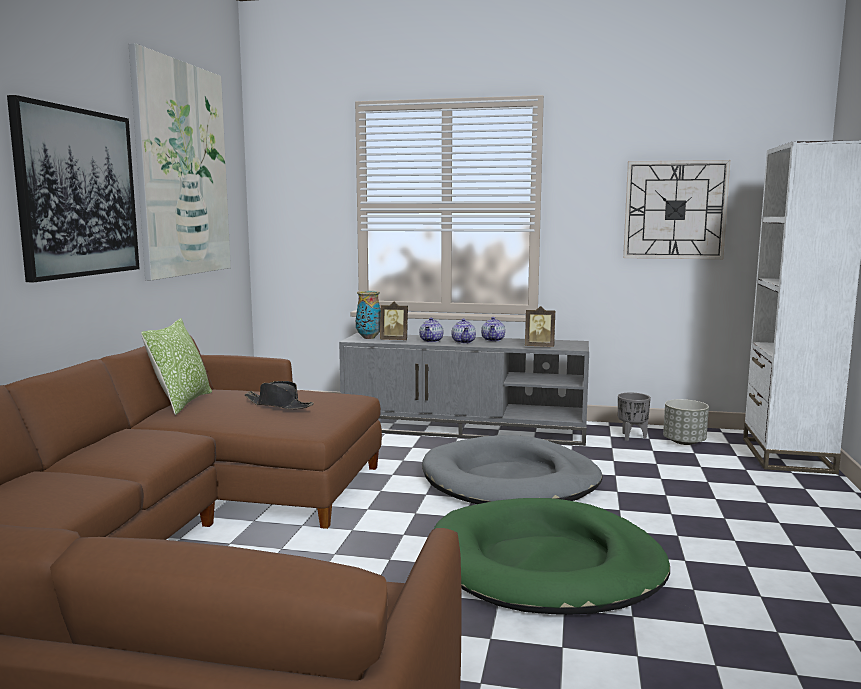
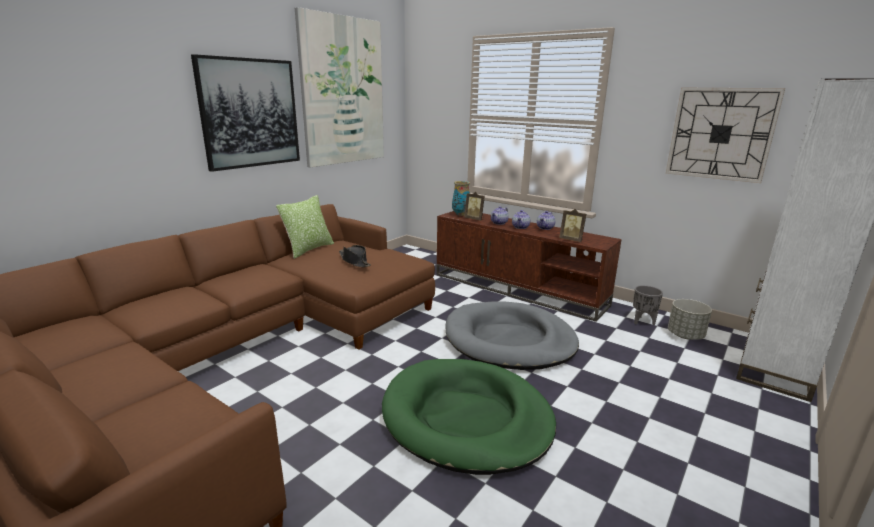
camera: 25 degrees right, 10 degrees up
grey tv stand [339,333,589,446] -> brown tv stand [436,211,622,322]

